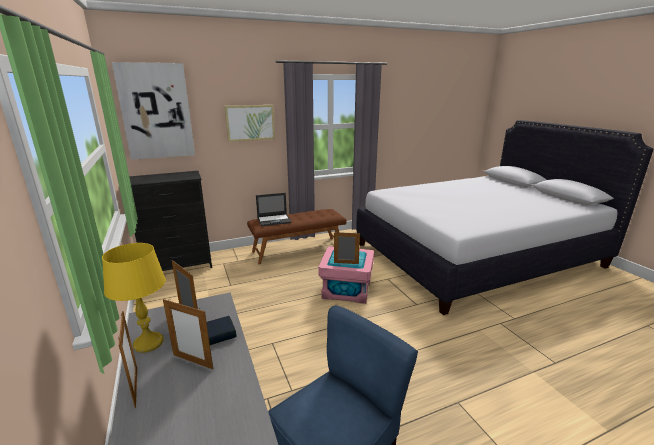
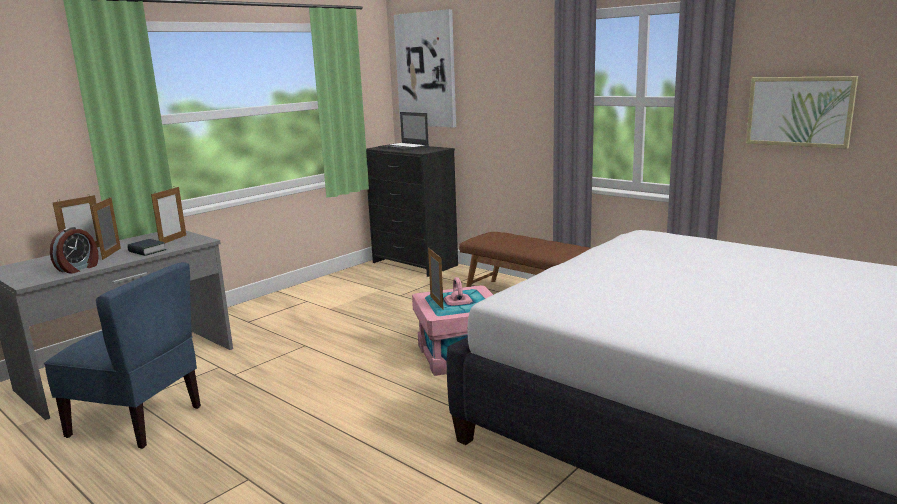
camera: 65 degrees right, 5 degrees down
yellow table lamp [102,243,166,353] -> none
picture [224,105,275,142] -> picture moved to [746,76,858,149]
laptop [256,193,291,226] -> laptop moved to [378,112,429,151]
none -> alarm clock [50,227,99,274]

